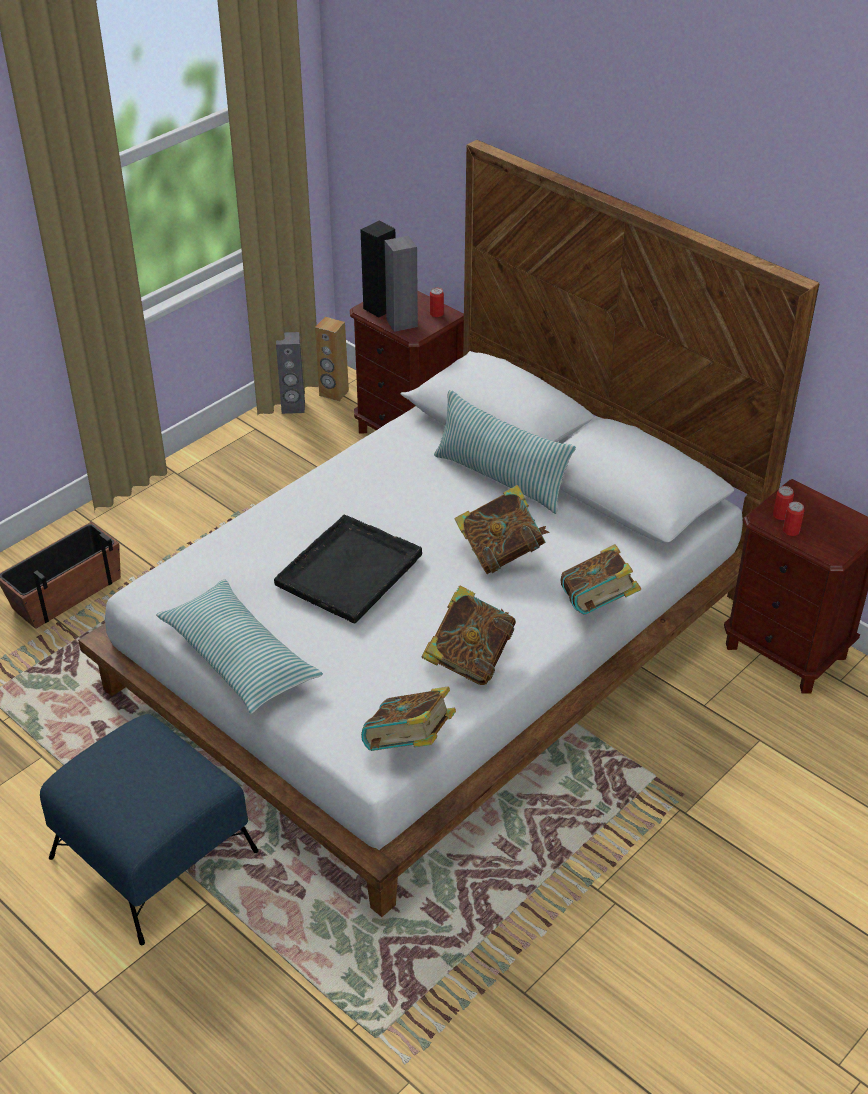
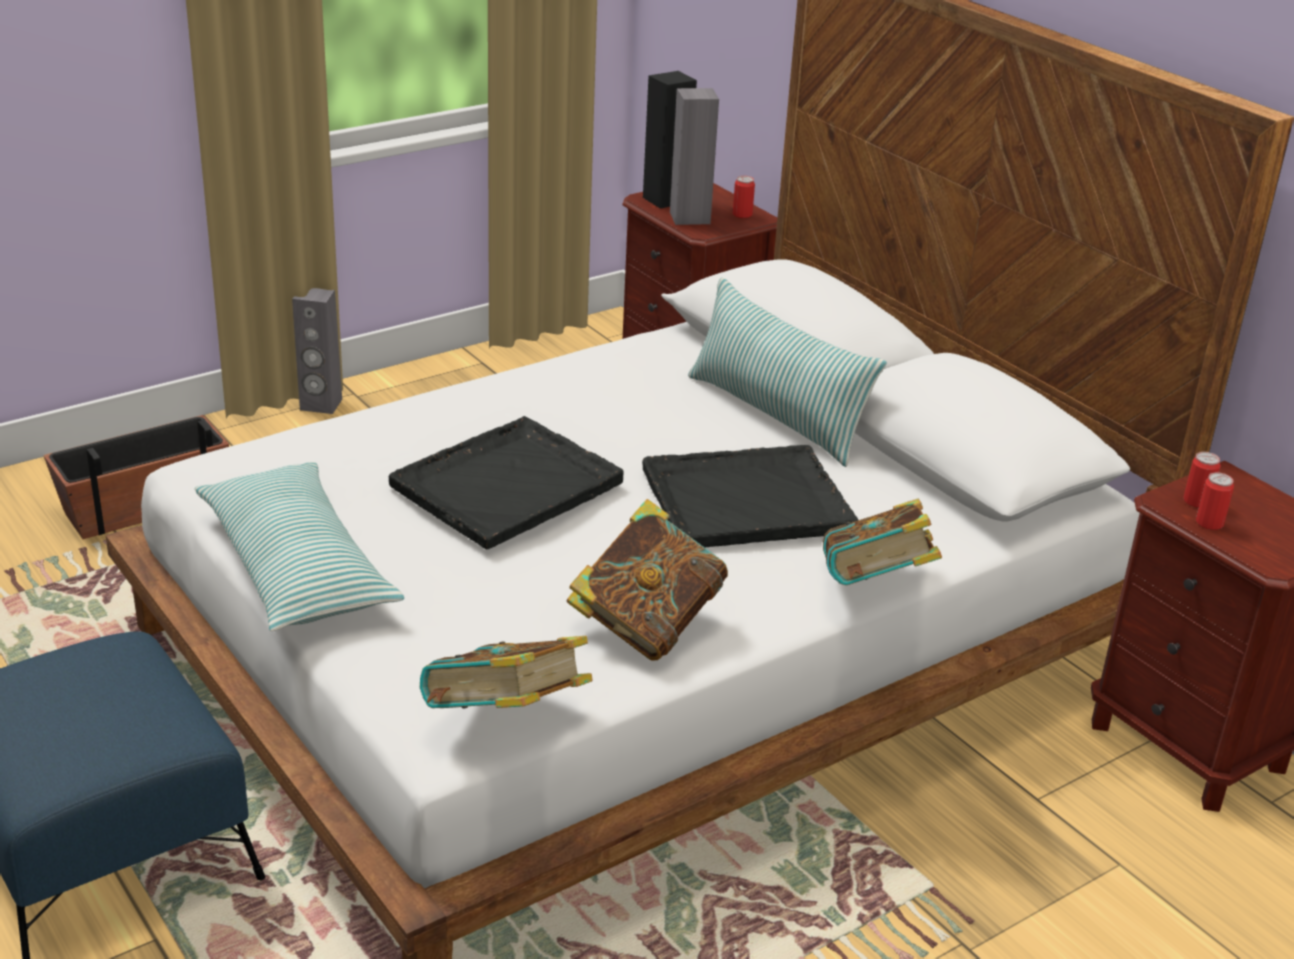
camera: 10 degrees right, 10 degrees down
grey speaker [276,332,305,414] -> grey speaker moved to [292,288,342,414]
brown speaker [315,317,349,401] -> none
book [454,485,549,574] -> black tray [642,445,858,548]

